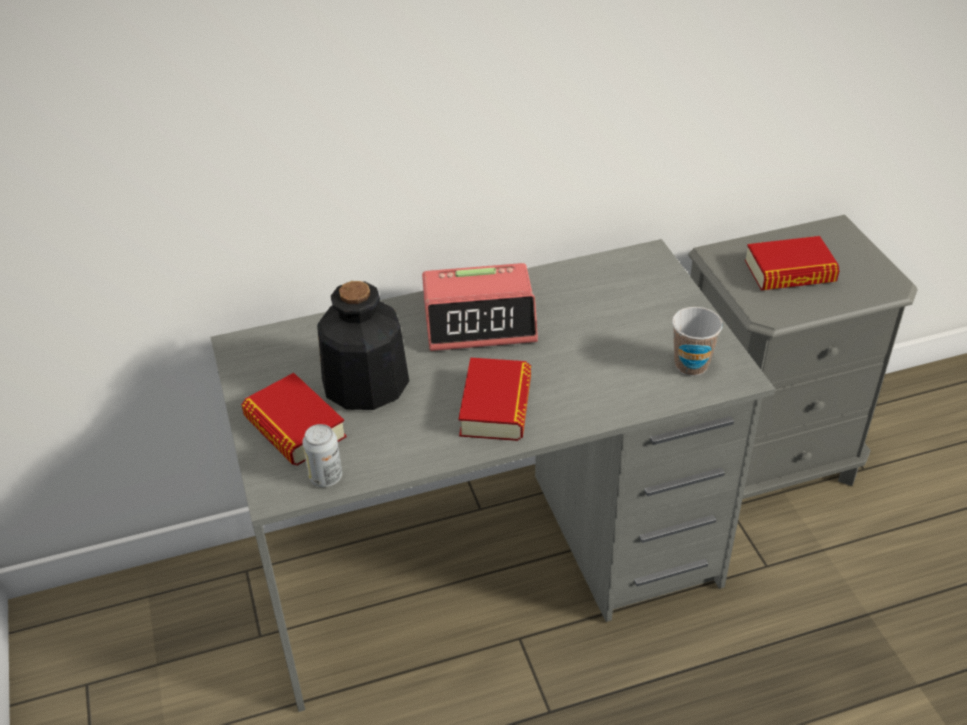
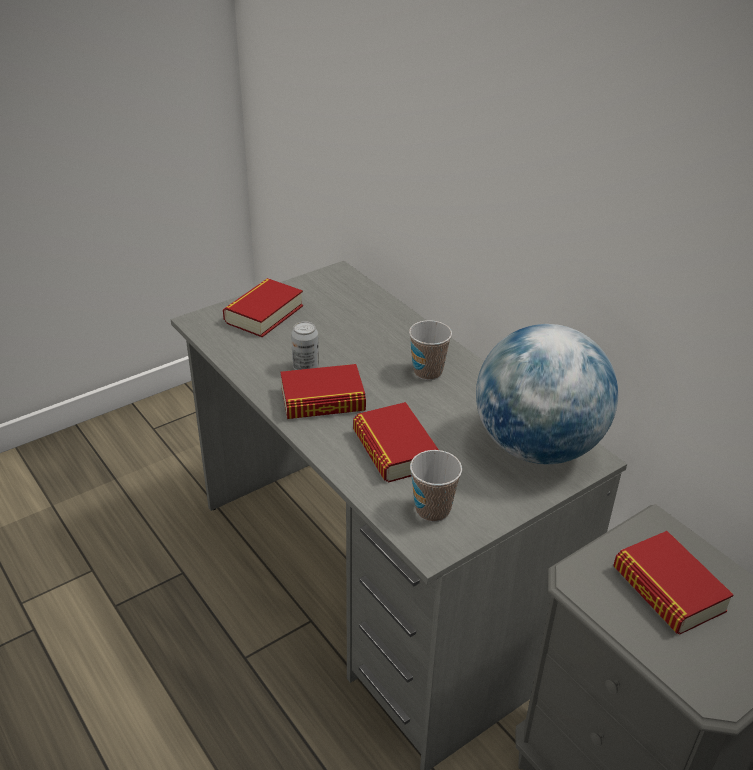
camera: 70 degrees right, 5 degrees down
can [302,424,342,487] -> can moved to [291,321,319,370]
bottle [317,281,409,410] -> none
alarm clock [422,263,538,351] -> cup [409,320,452,380]
none -> book [353,402,439,483]
none -> globe [476,324,618,464]

